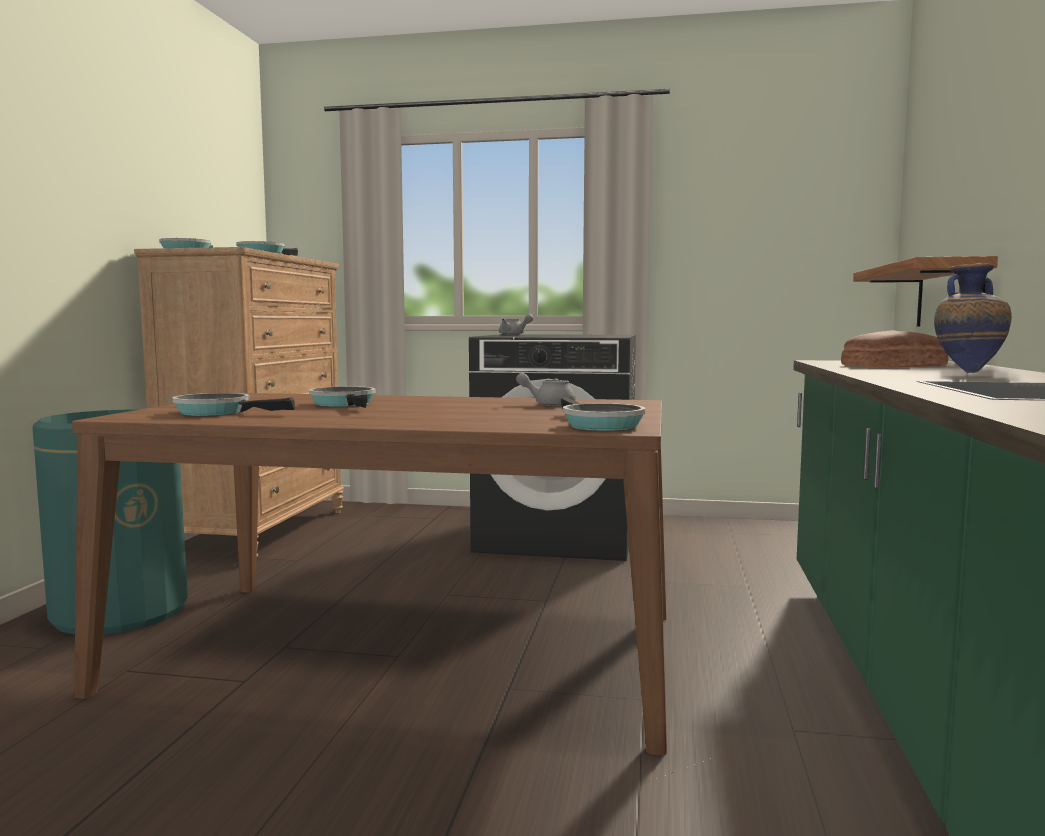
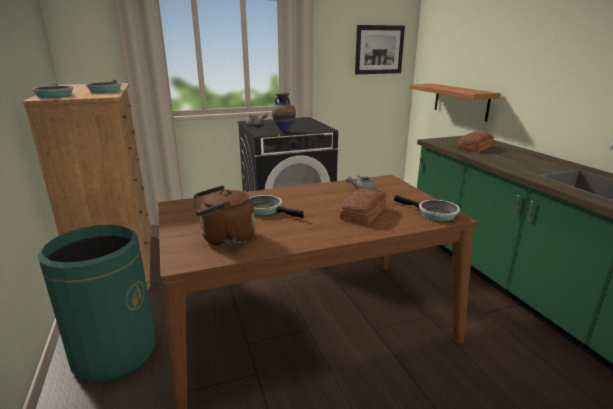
camera: 30 degrees left, 15 degrees up
frying pan [172,393,295,416] -> brown kettle [194,186,255,247]
vase [934,263,1012,373] -> vase moved to [272,93,296,133]
none -> bread [340,189,386,225]
none -> picture [355,25,405,74]

